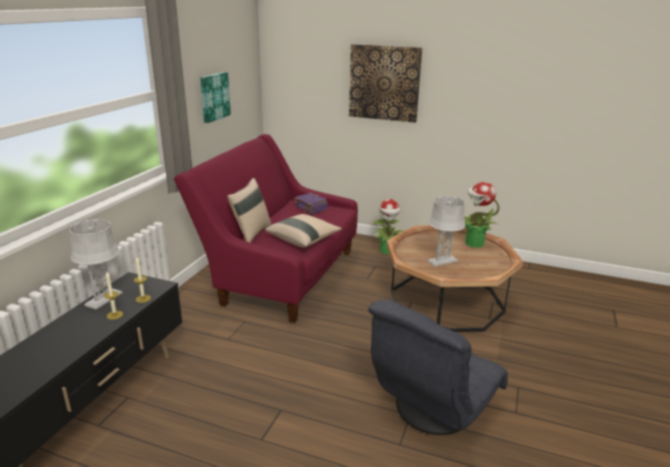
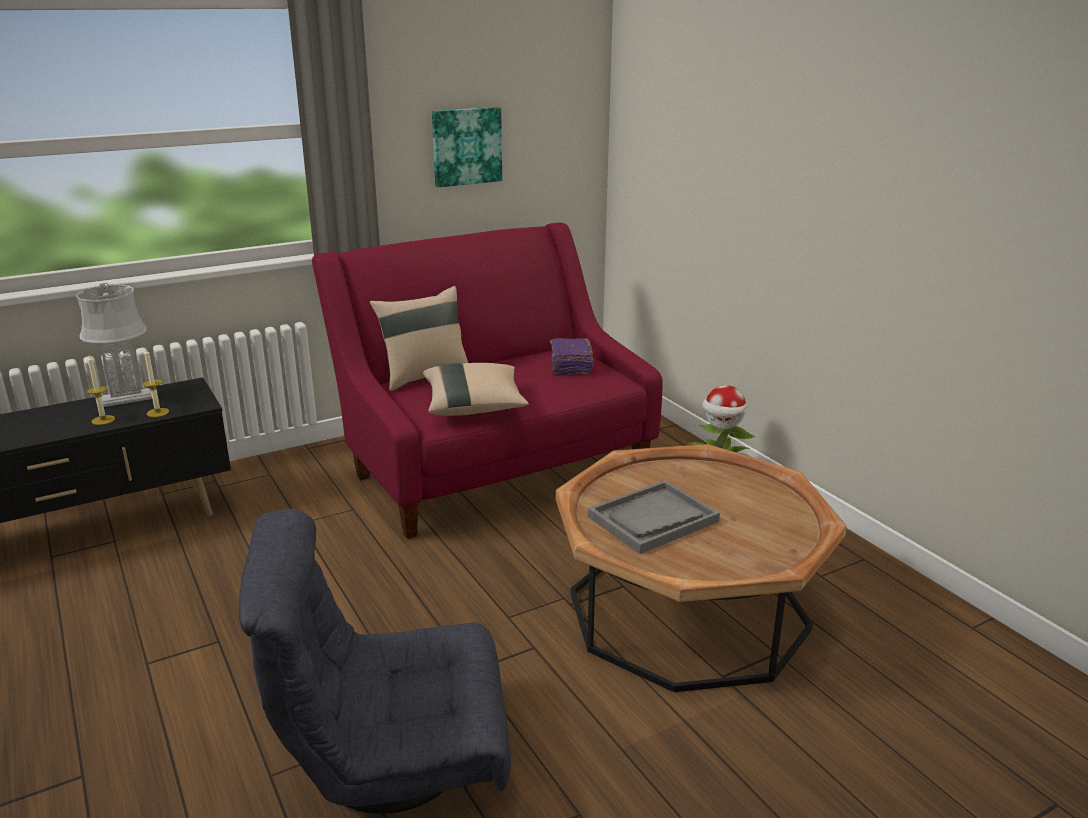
camera: 40 degrees right, 0 degrees up
picture [349,44,422,123] -> none
grey table lamp [428,196,465,266] -> grey tray [588,480,720,554]
potted plant [464,182,499,248] -> none

